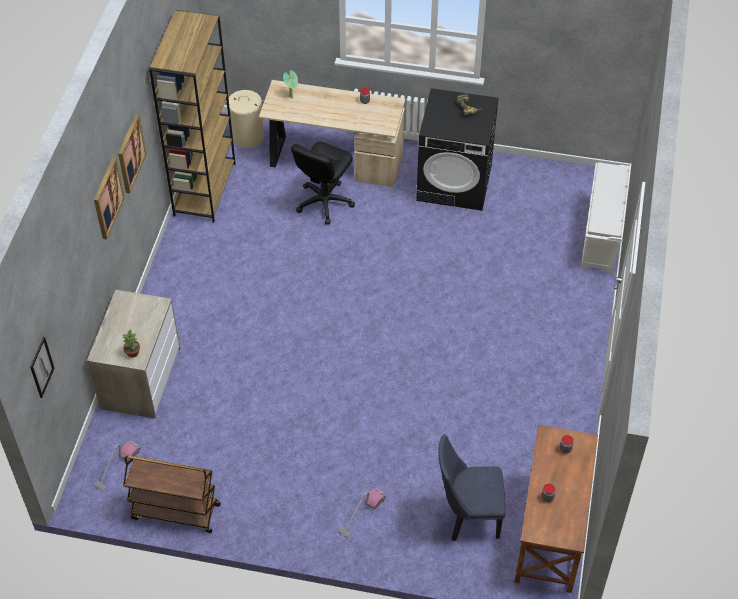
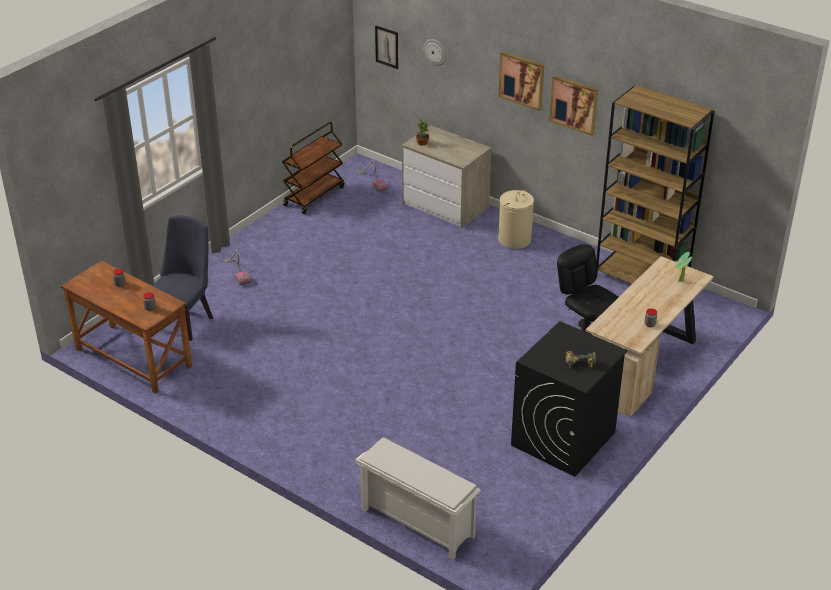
camera: 115 degrees right, 15 degrees down
beige laundry basket [224,90,265,148] -> beige laundry basket moved to [498,190,534,249]
none -> wall clock [423,39,446,66]

